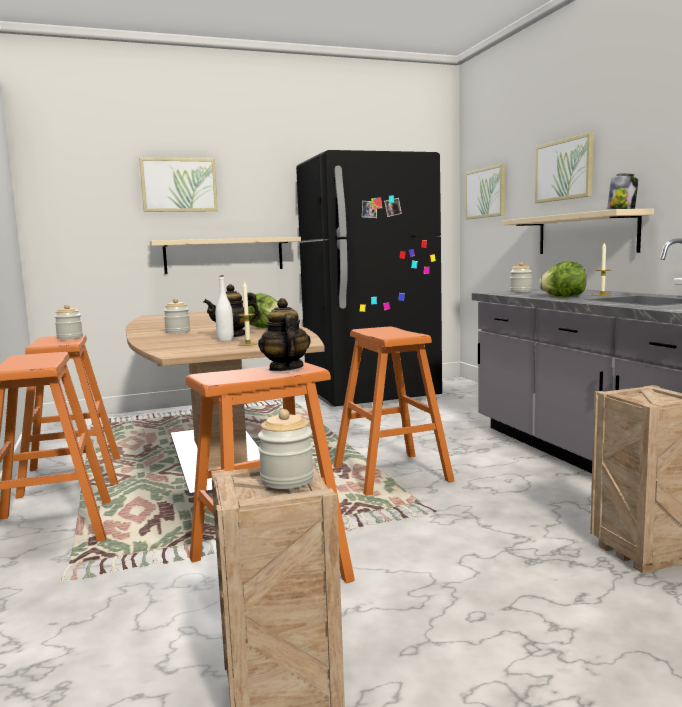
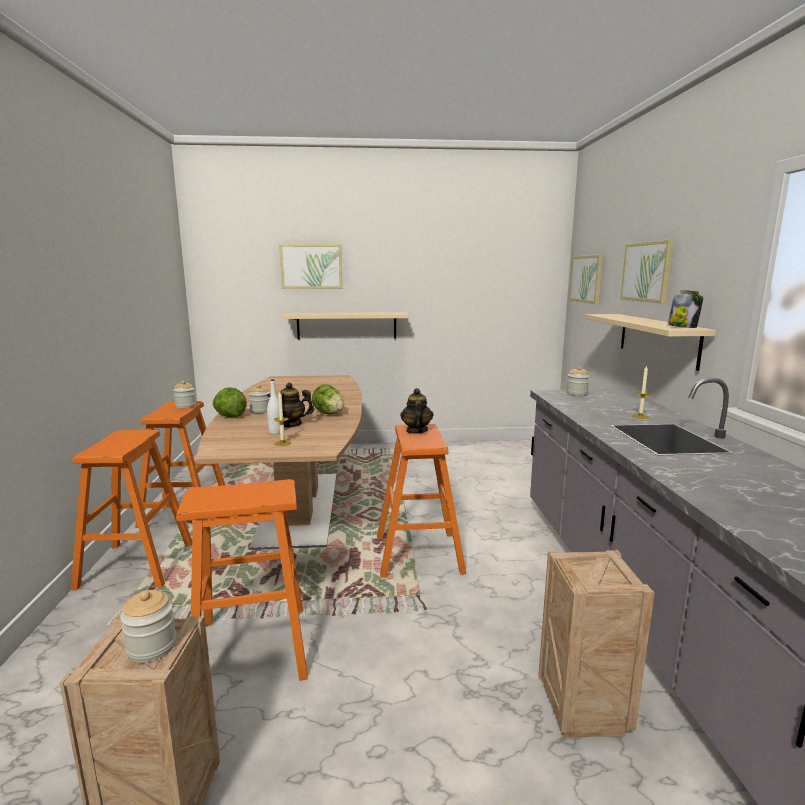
camera: 15 degrees right, 5 degrees up
teapot [258,298,311,371] -> teapot moved to [400,388,434,434]
black fridge [296,150,442,407] -> none
lettuce [539,261,586,297] -> lettuce moved to [212,387,247,417]

